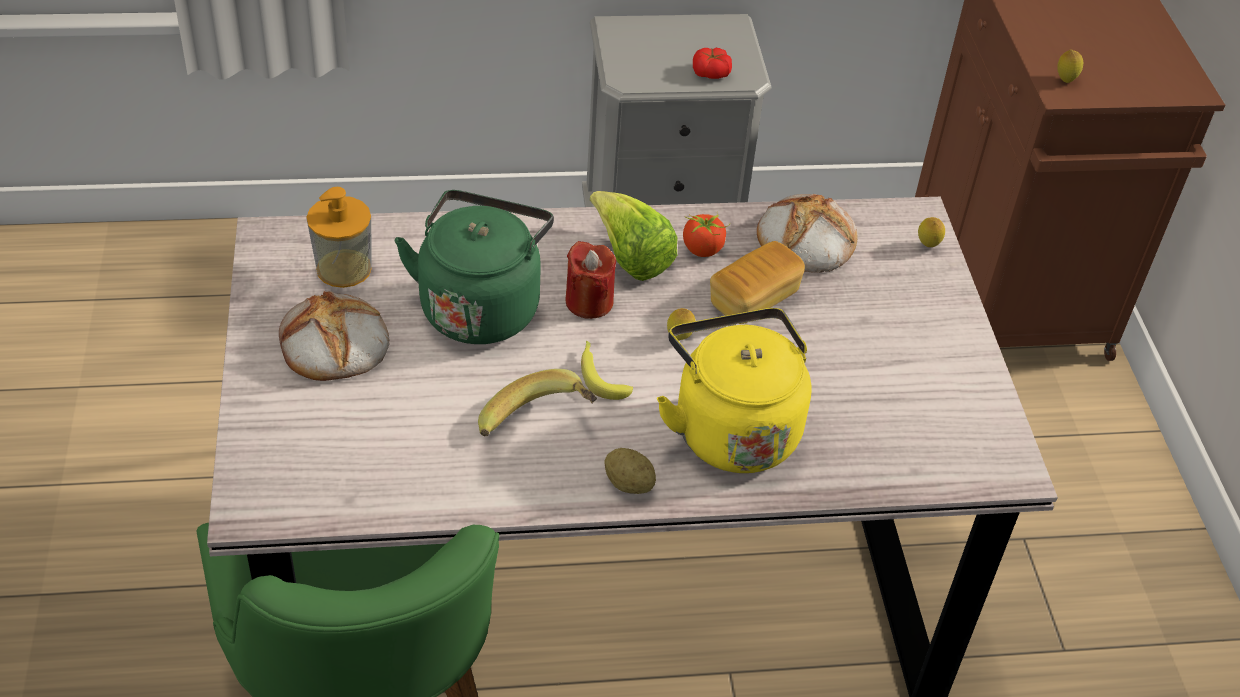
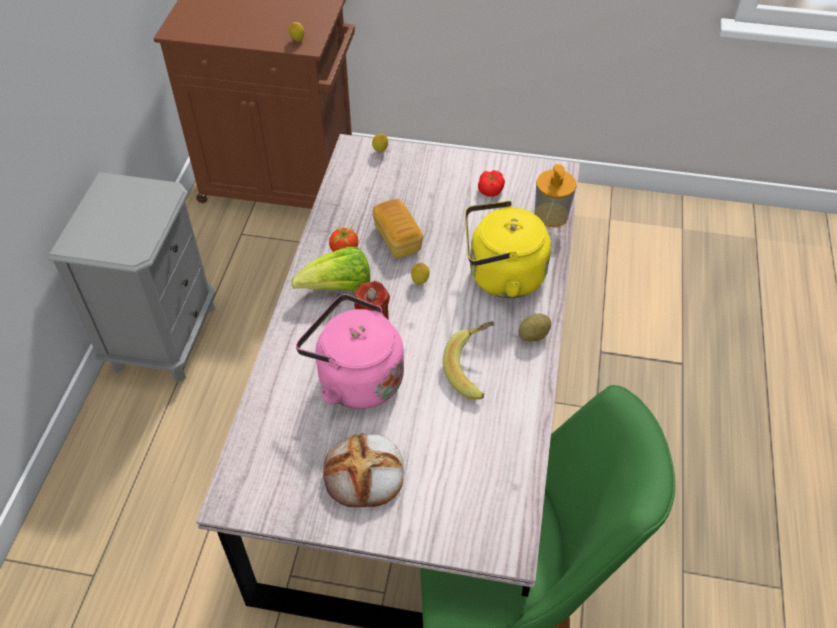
camera: 70 degrees left, 5 degrees up
soap dispenser [307,187,372,288] -> soap dispenser moved to [534,164,577,227]
green kettle [395,190,554,344] -> pink kettle [296,294,404,409]
banana [581,341,633,400] -> none
tomato [693,48,732,79] -> tomato moved to [478,170,505,197]
bread [757,194,857,273] -> none

